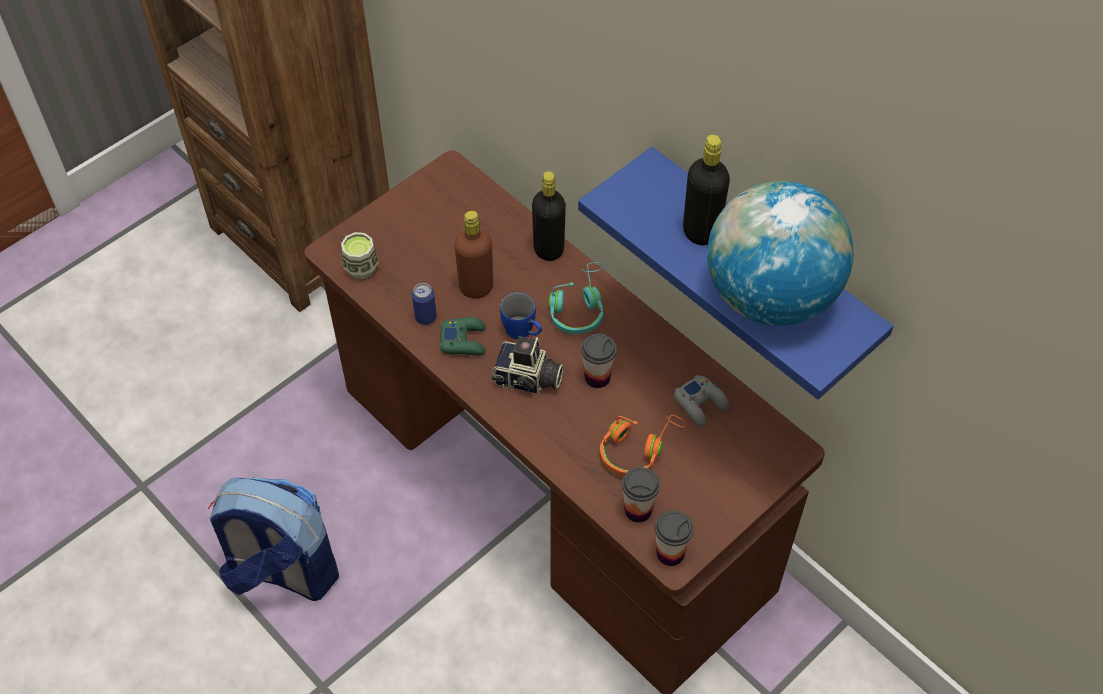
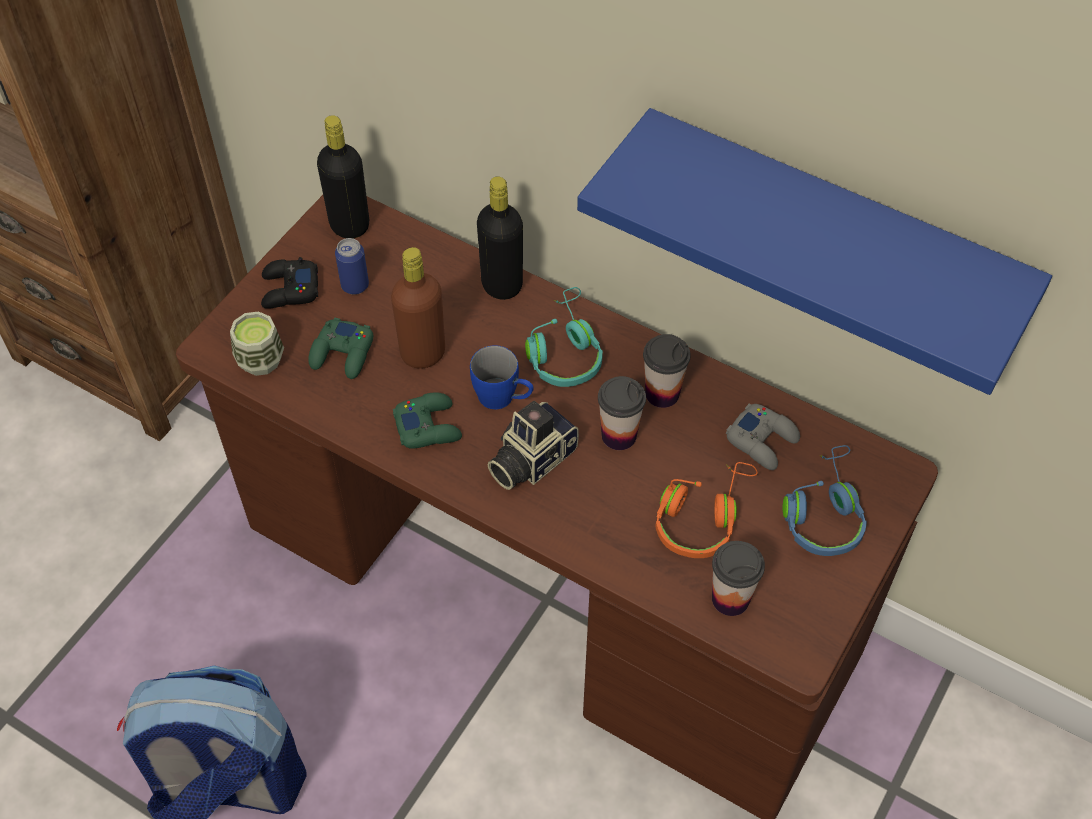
camera: 15 degrees left, 0 degrees up
can [412,283,437,325] -> can moved to [335,238,369,295]
camera [492,336,564,394] -> camera turned 135 degrees clockwise [488,401,579,490]
cup [655,510,694,566] -> cup moved to [643,334,691,408]
black bottle [683,134,730,245] -> black bottle moved to [317,115,369,238]
globe [707,181,853,326] -> none
none -> black game controller [261,257,318,309]
none -> green game controller [308,317,373,379]
none -> blue headphones [782,445,867,556]

